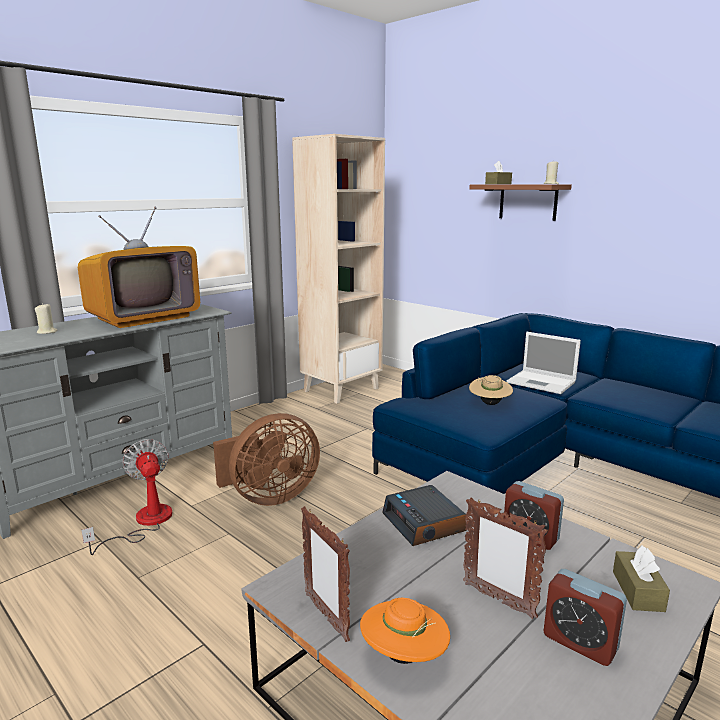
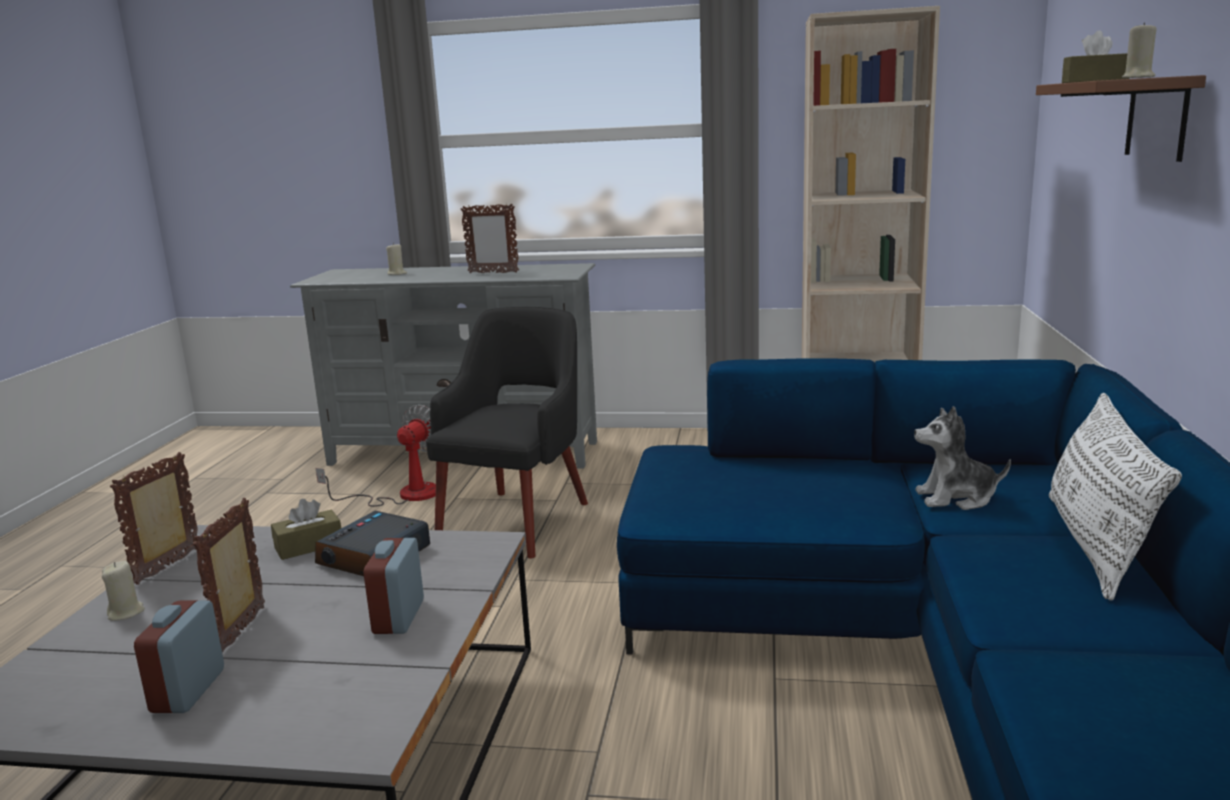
camera: 55 degrees right, 0 degrees up
television [78,207,200,328] -> picture frame [460,203,519,273]
brown fan [213,413,320,506] -> black armchair [426,307,588,558]
orange hat [360,598,450,664] -> beige candle [102,561,145,621]
beige hat [469,375,513,405] -> none
laptop [506,332,581,394] -> plush toy [914,406,1011,510]
brown tissue box [613,545,670,612] -> brown tissue box moved to [271,499,341,560]
none -> white pillow [1049,393,1182,600]

